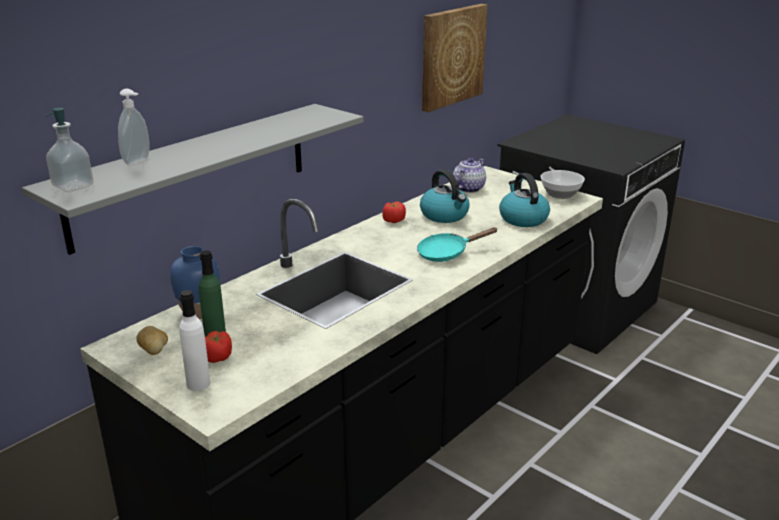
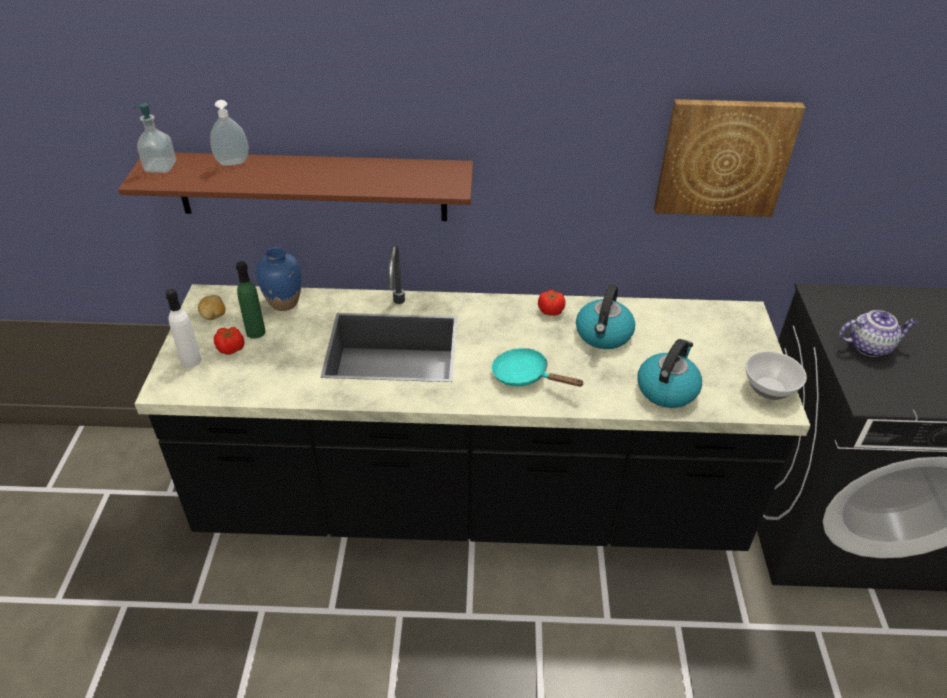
camera: 50 degrees right, 15 degrees up
grey shelf [22,104,364,255] -> brown shelf [118,152,473,221]
teapot [453,158,486,193] -> teapot moved to [839,310,918,357]

